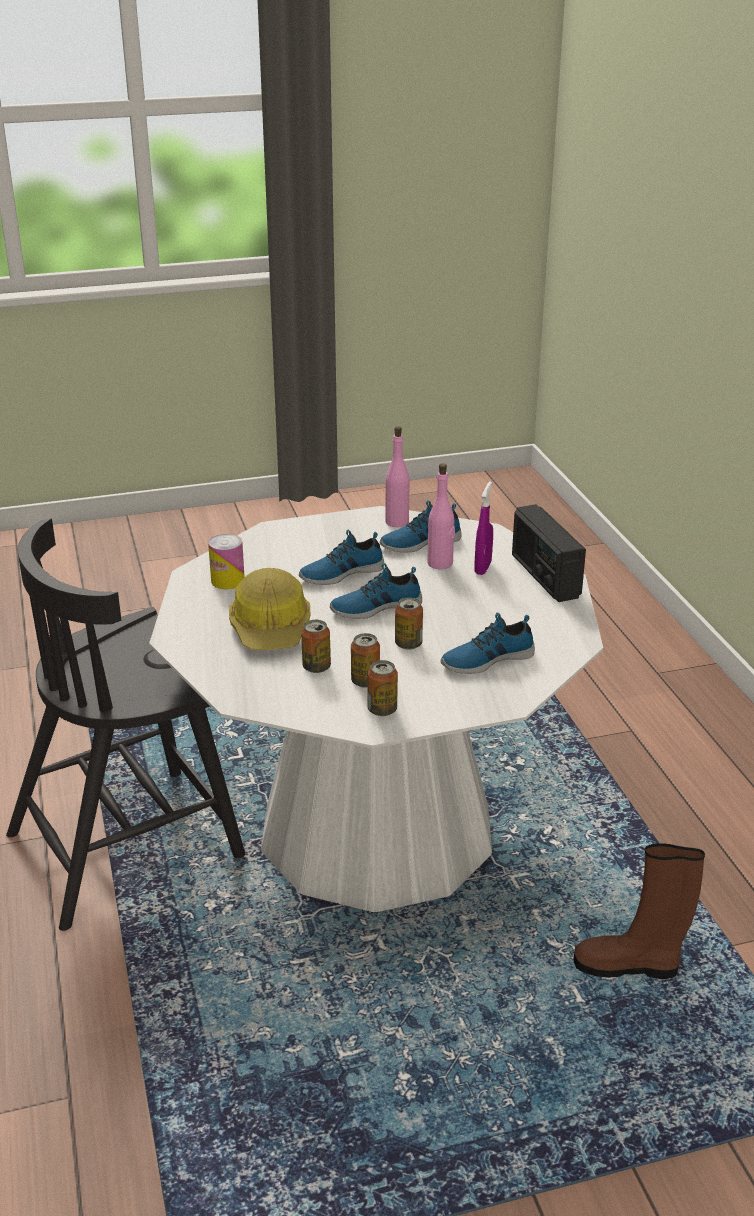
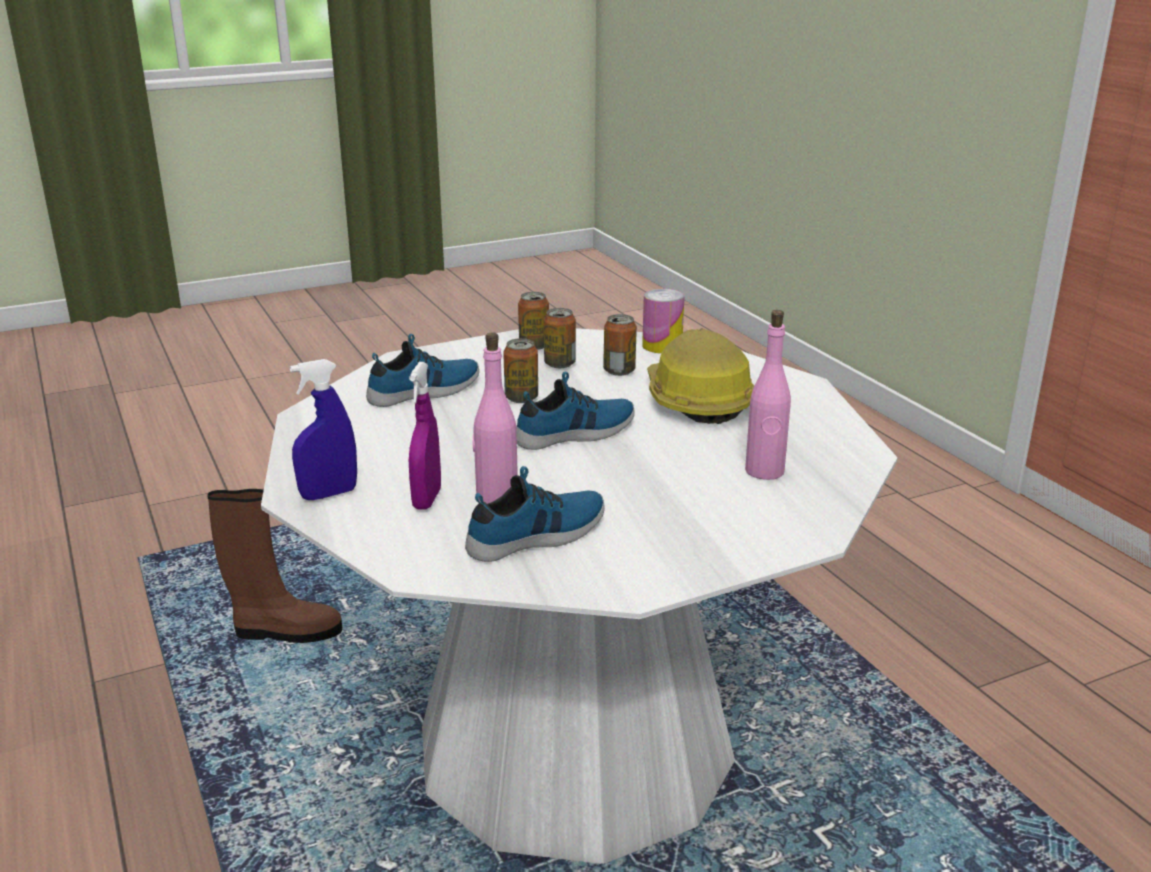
camera: 170 degrees right, 5 degrees down
black chair [6,518,245,931] -> none
can [208,534,245,589] -> can moved to [642,289,685,353]
shoe [299,530,384,585] -> none
pink bottle [386,426,410,527] -> pink bottle moved to [745,310,791,480]
radio [512,504,586,602] -> blue spray bottle [290,359,357,500]

